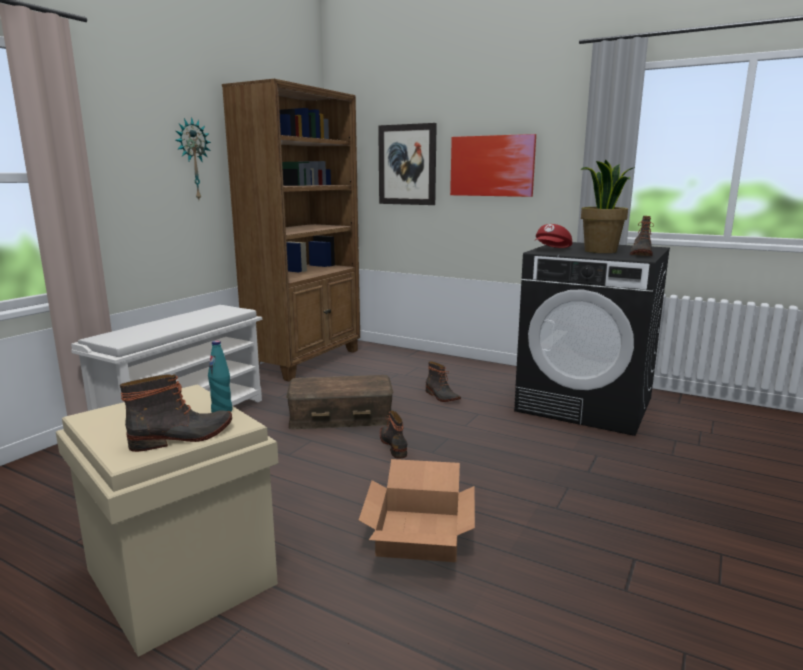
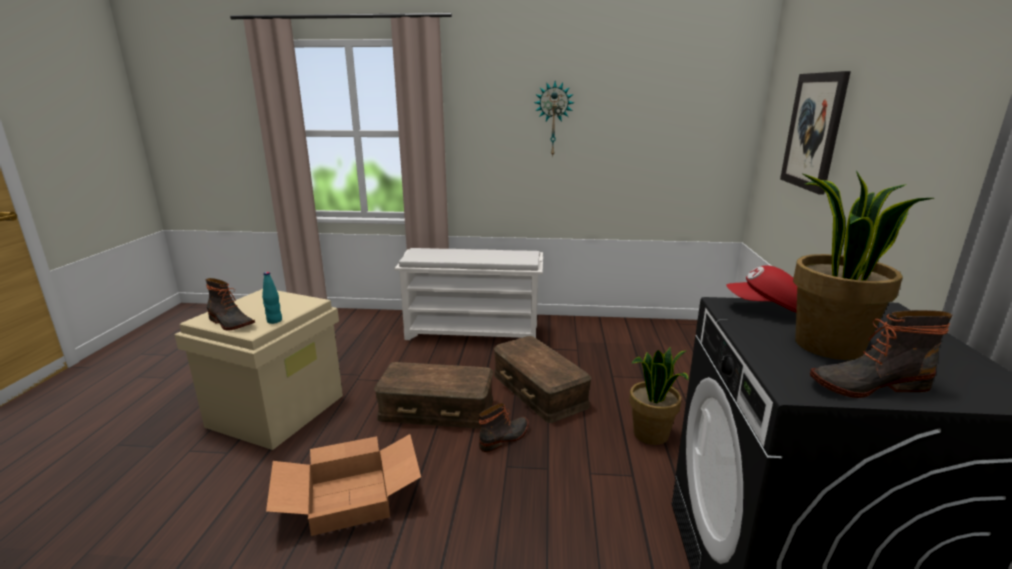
camera: 65 degrees right, 5 degrees up
brown bookcase [222,79,360,382] -> none
boot [426,361,461,402] -> potted plant [629,347,689,445]
picture [450,134,536,197] -> none
none -> brown storage box [374,362,493,429]

